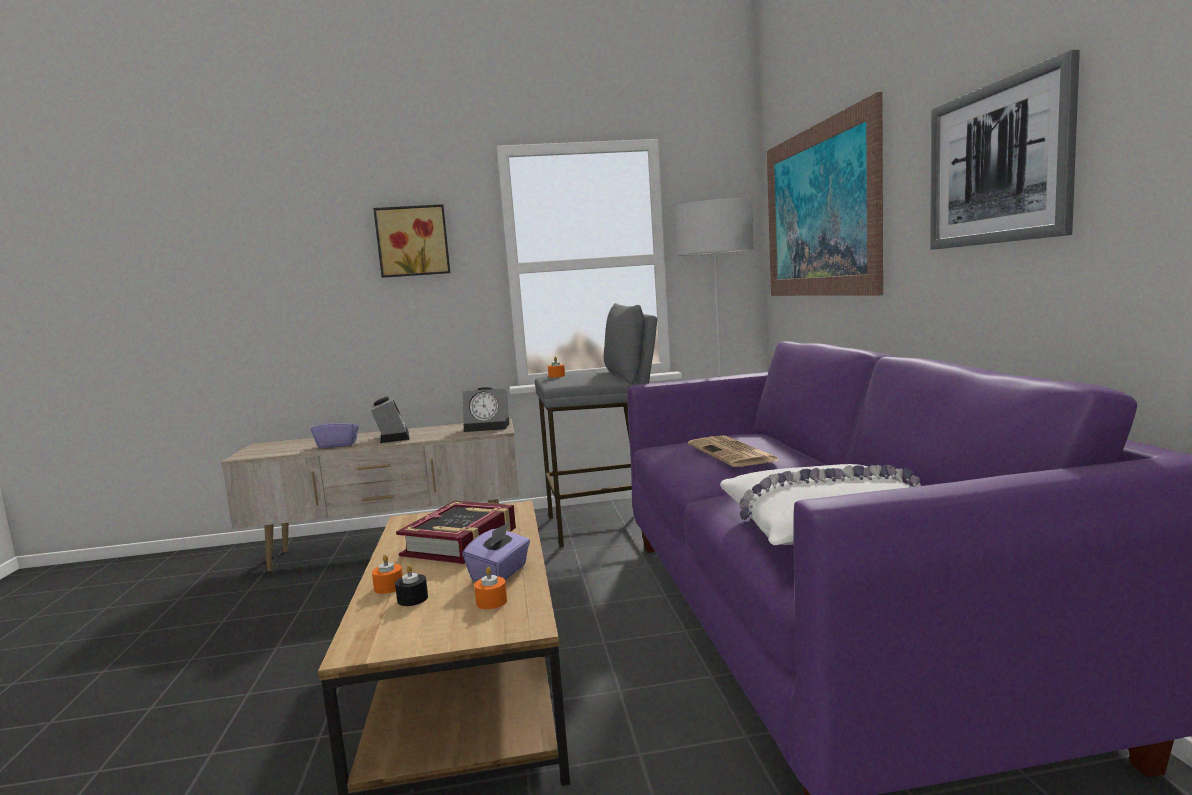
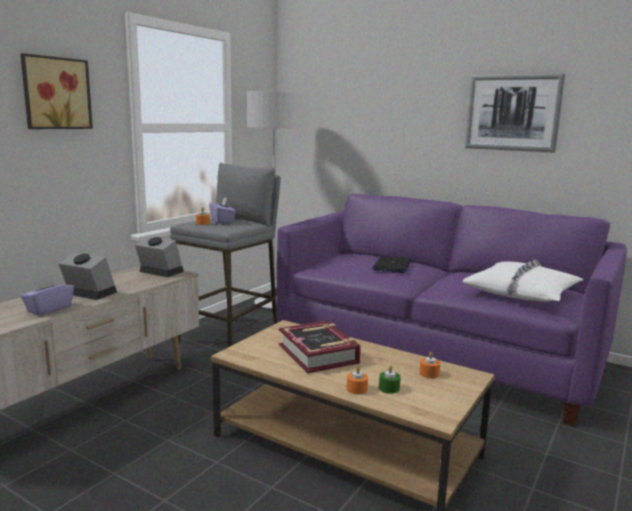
camera: 50 degrees left, 5 degrees up
black candle [395,565,428,606] -> green candle [379,365,401,394]
alarm clock [462,387,510,432] -> alarm clock turned 105 degrees counterclockwise [135,236,184,277]
purple tissue box [463,521,530,582] -> purple tissue box moved to [209,197,236,224]
newspaper [688,435,779,467] -> laptop [372,256,411,273]
picture [767,91,883,296] -> none

